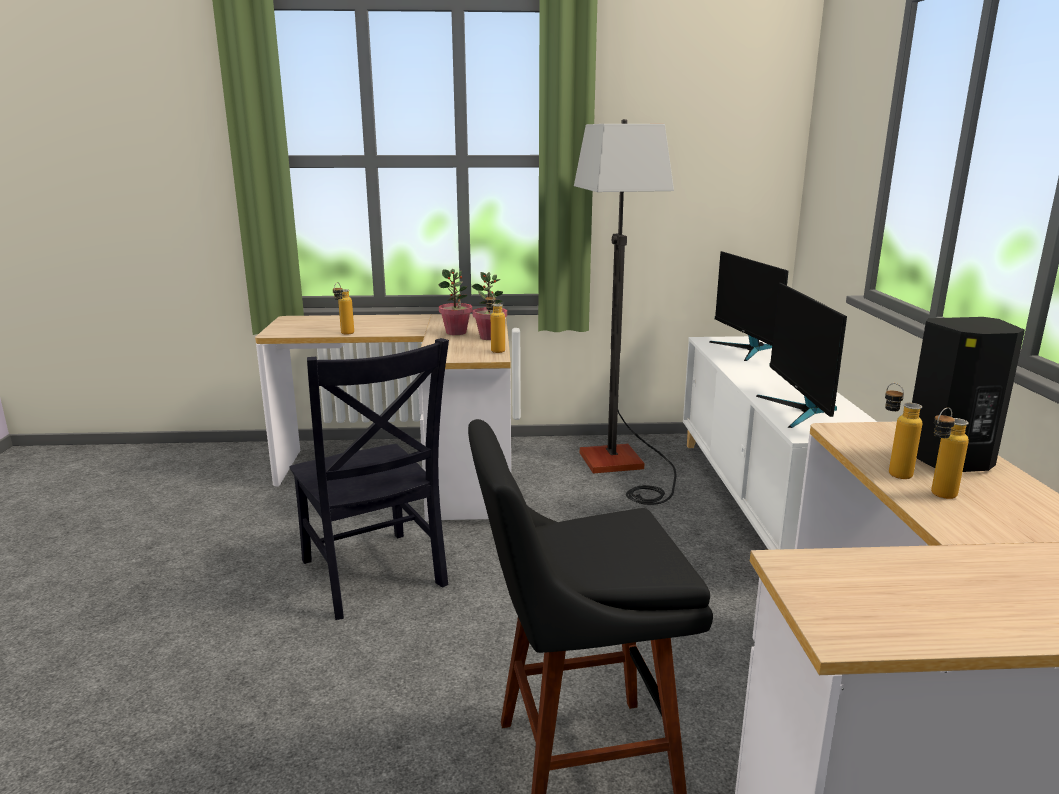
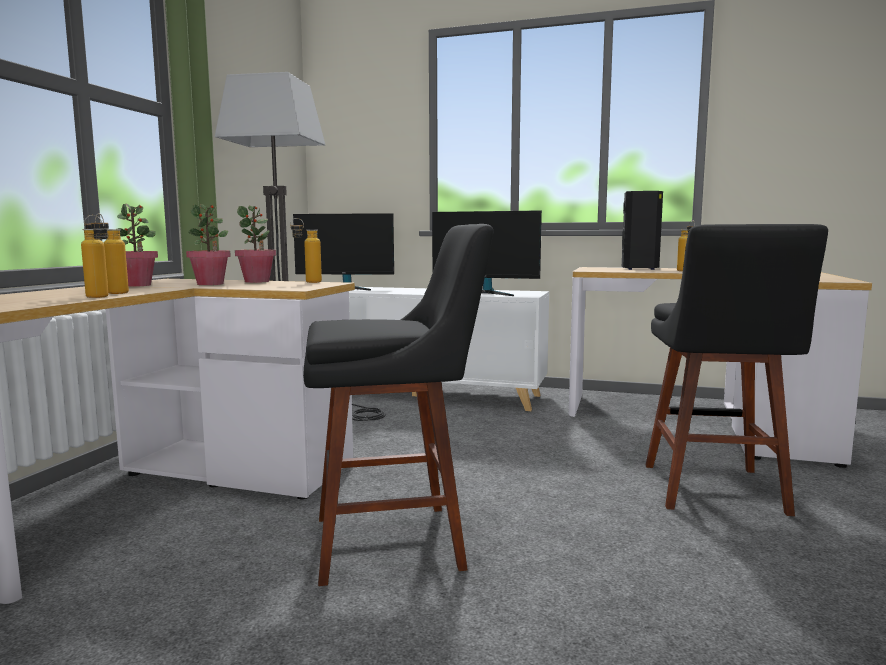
camera: 70 degrees left, 10 degrees down
black chair [289,338,449,620] -> black stool [303,224,493,586]
bottle [885,383,922,479] -> bottle moved to [84,215,129,294]
none -> potted plant [117,204,158,287]

